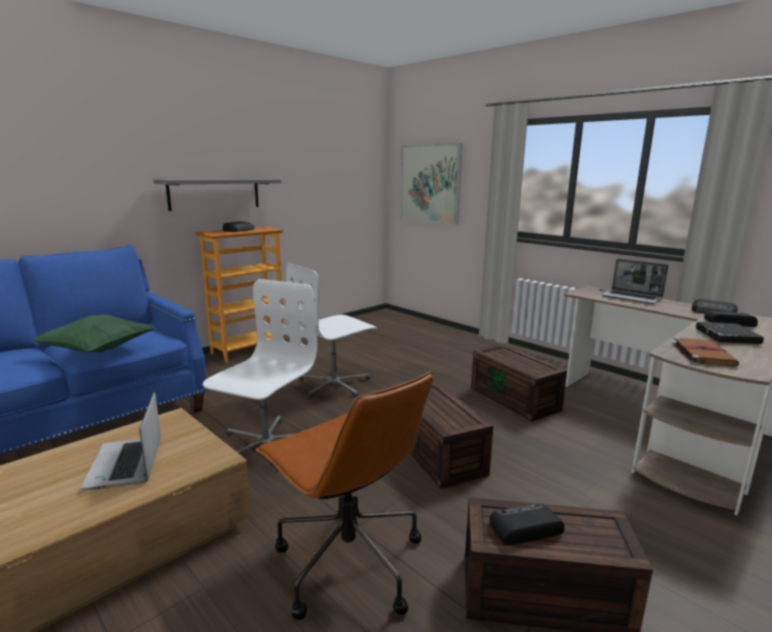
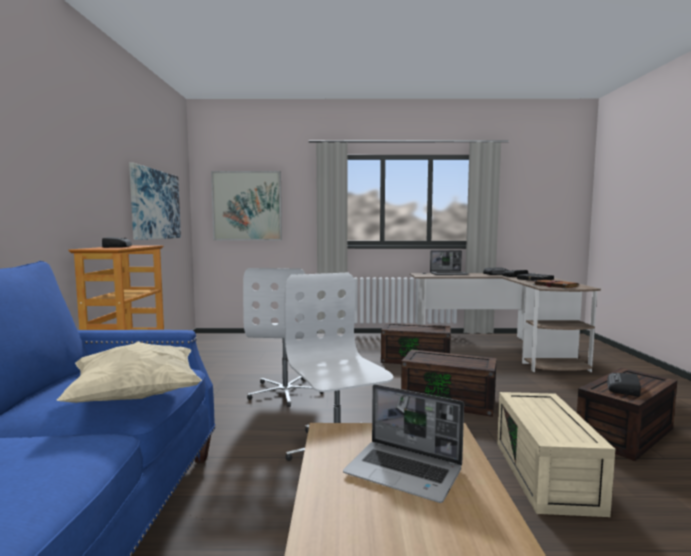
camera: 45 degrees left, 10 degrees down
green pillow [32,314,155,353] -> beige pillow [56,341,202,403]
grey shelf [153,179,281,211] -> none
brown office chair [256,371,434,620] -> beige storage box [497,392,615,517]
none -> picture [129,163,181,240]

